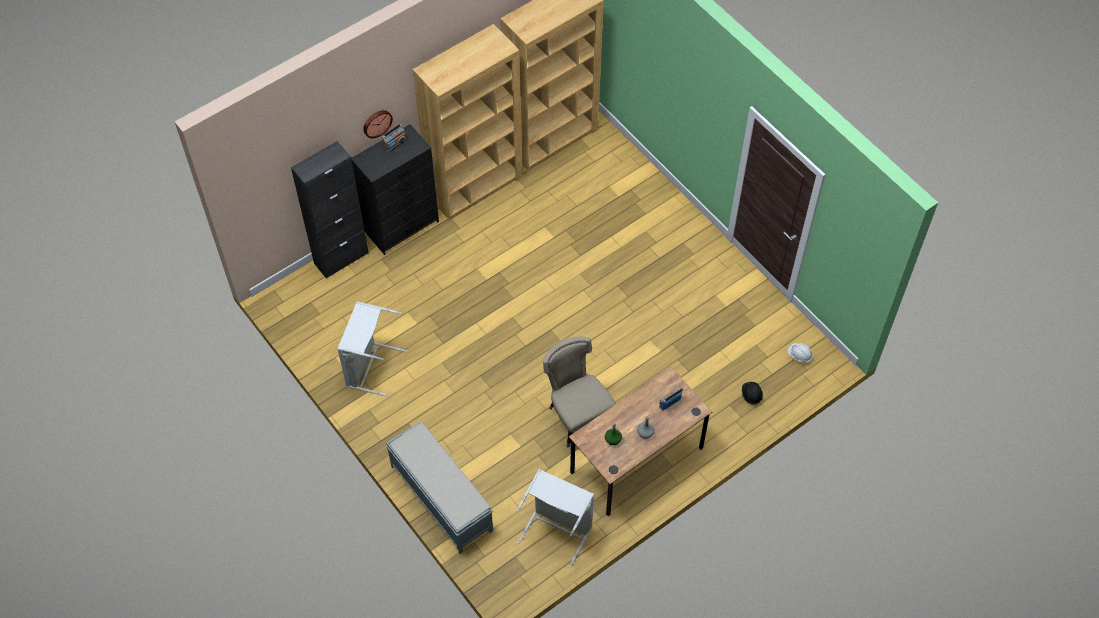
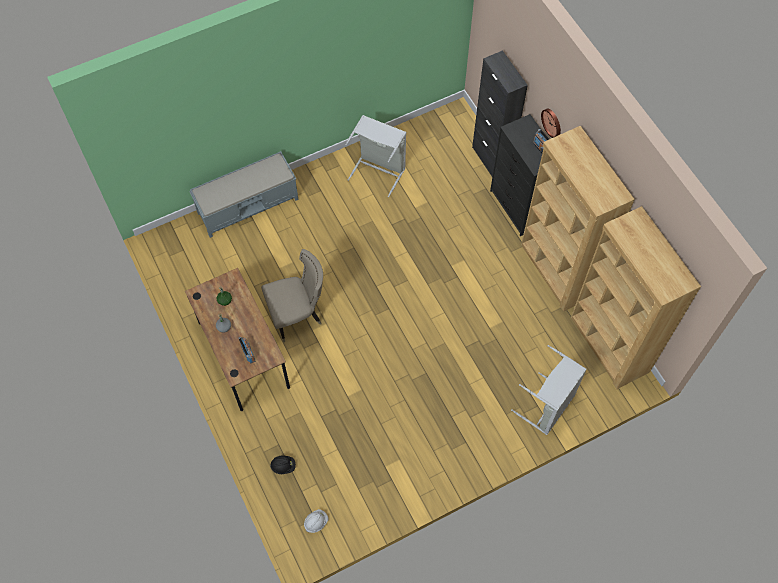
camera: 100 degrees right, 5 degrees up
grey laundry basket [516,469,594,568] -> grey laundry basket moved to [511,345,587,435]

